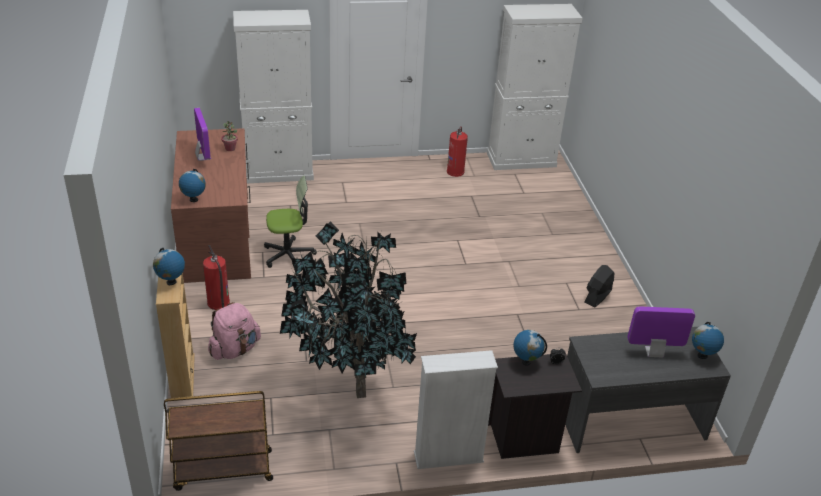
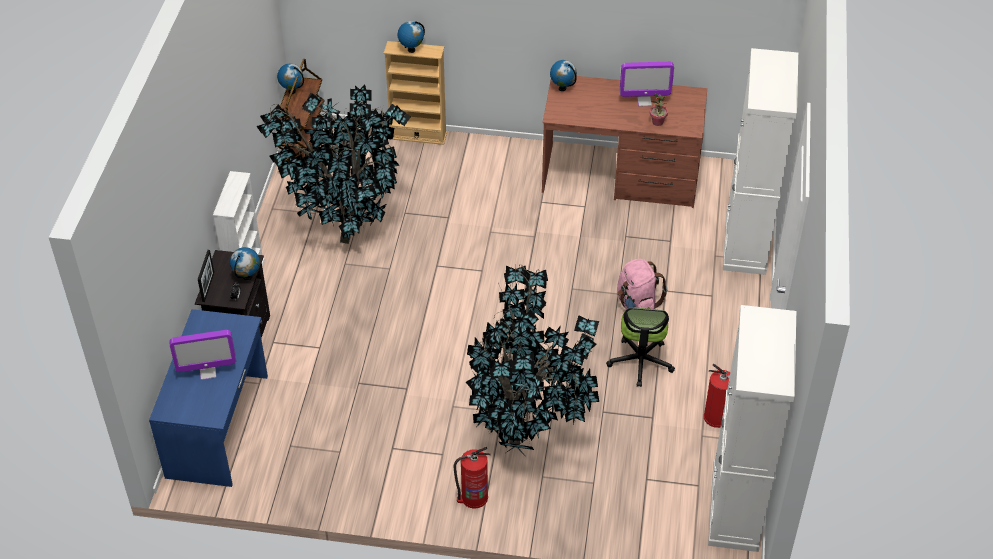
camera: 110 degrees right, 10 degrees up
fire extinguisher [203,245,230,310] -> fire extinguisher moved to [454,447,491,509]
pink backpack [208,302,261,360] -> pink backpack moved to [617,259,668,310]
office chair [264,176,317,268] -> office chair moved to [606,308,675,387]
grey desk [565,327,731,453] -> blue desk [149,309,268,487]
black fan [585,265,614,307] -> none
monitor [627,306,695,357] -> monitor turned 60 degrees clockwise [169,330,236,380]
globe [692,322,724,359] -> globe moved to [277,64,304,94]
none -> picture frame [198,250,214,302]
none -> potted plant [466,264,599,454]

